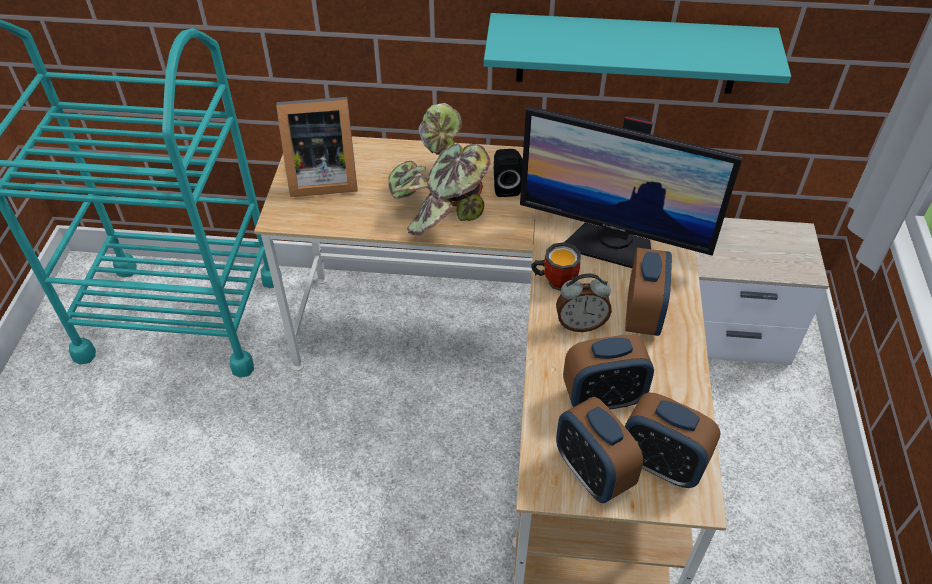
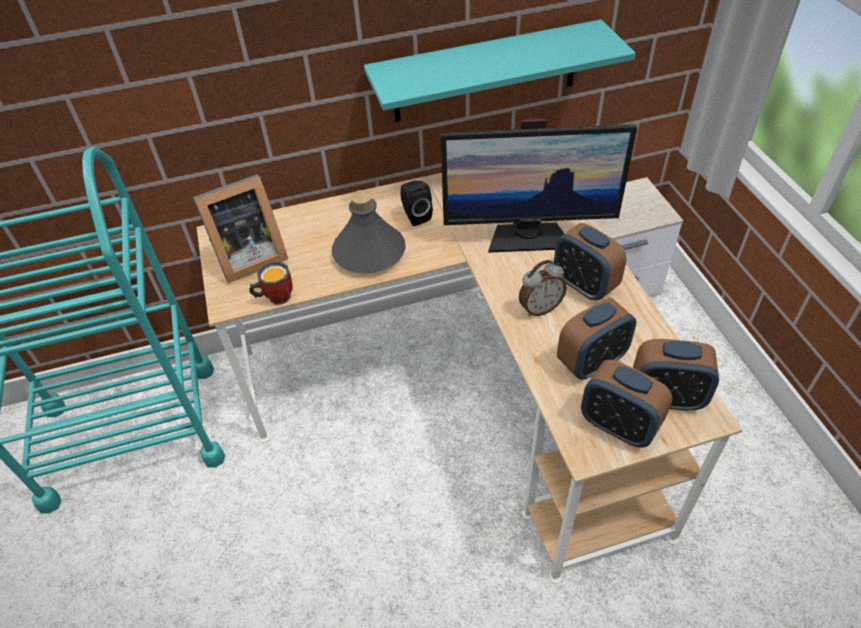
camera: 20 degrees left, 0 degrees up
potted plant [388,103,491,235] -> grey bottle [332,190,406,273]
mug [531,242,581,291] -> mug moved to [249,262,293,305]
alarm clock [625,248,672,336] -> alarm clock turned 150 degrees clockwise [554,223,626,300]

